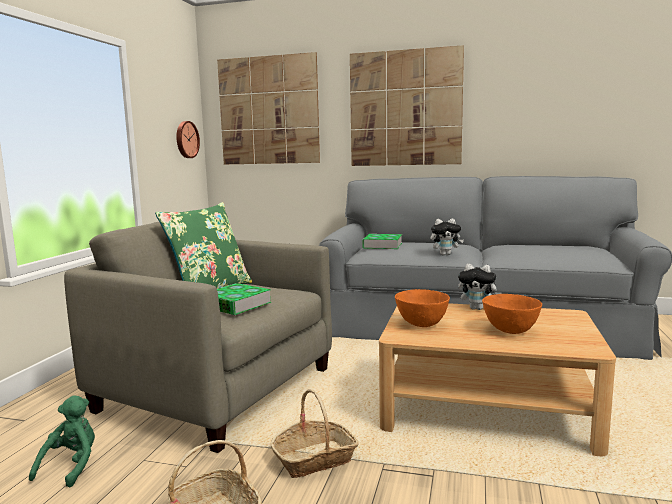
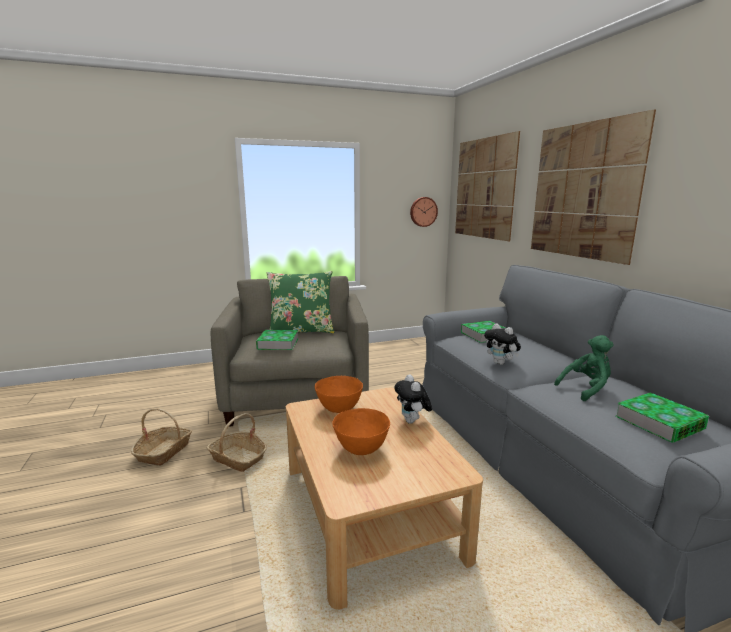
camera: 55 degrees right, 5 degrees up
green plush toy [29,395,95,487] -> green plush toy moved to [554,335,614,401]
none -> book [616,393,709,443]

